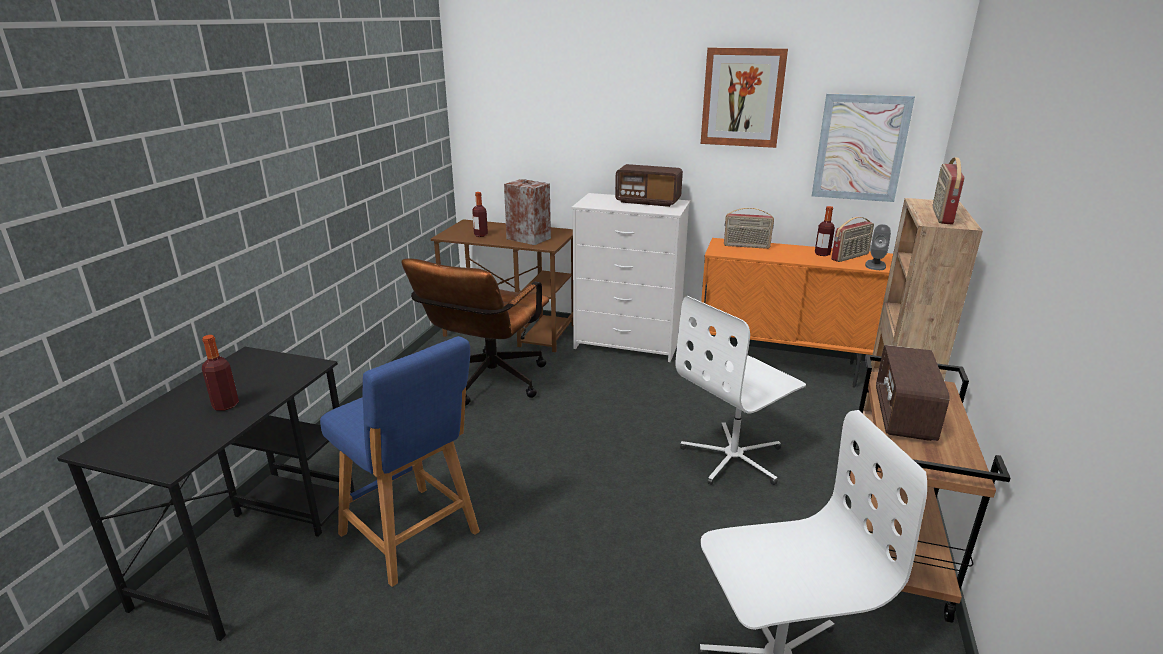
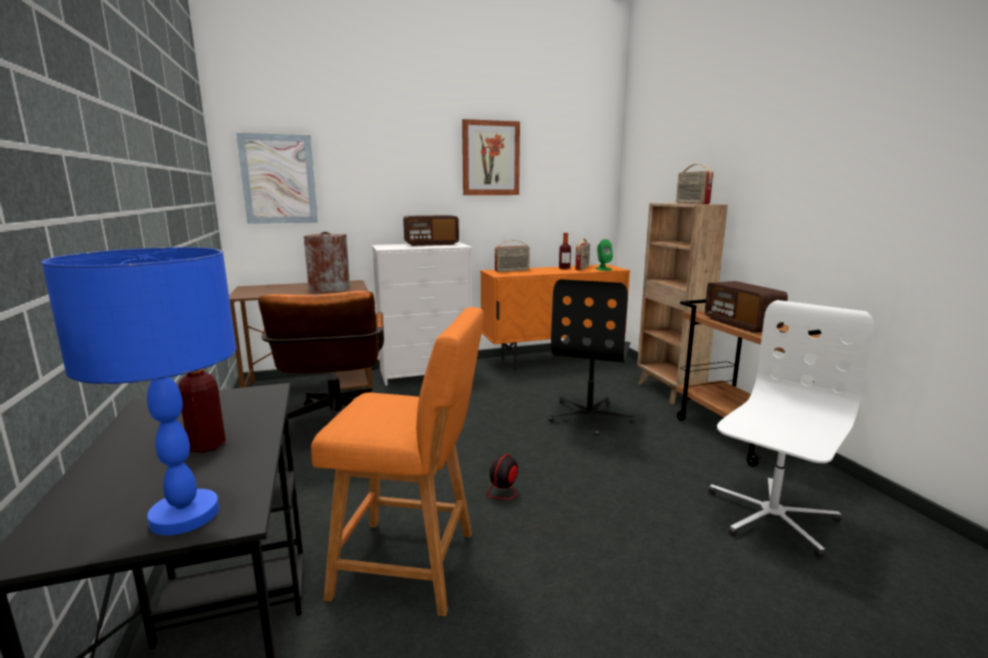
camera: 35 degrees left, 10 degrees down
blue stool [320,336,480,587] -> orange stool [311,307,484,616]
bottle [472,192,488,237] -> none
white office chair [676,296,806,485] -> black office chair [549,279,635,436]
picture [812,94,915,202] -> picture moved to [236,133,318,224]
grey speaker [865,224,891,270] -> green speaker [595,239,613,271]
none -> blue table lamp [41,247,237,535]
none -> fan [486,455,567,531]

